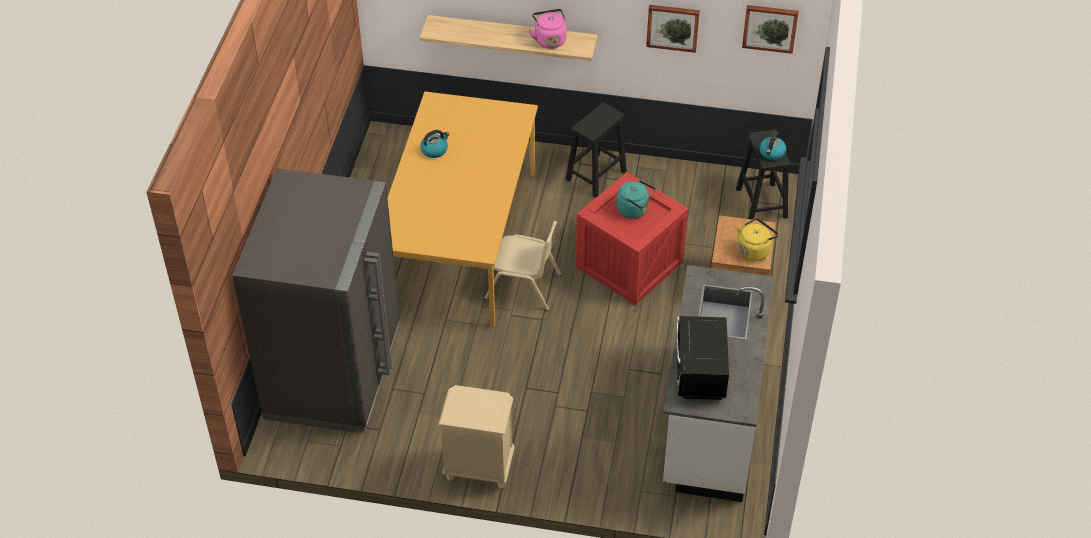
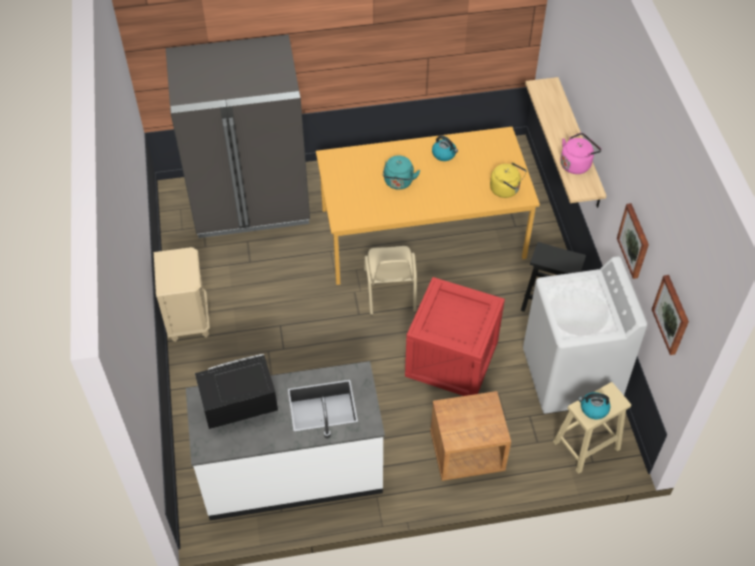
camera: 70 degrees right, 5 degrees up
turquoise kettle [616,180,656,219] -> turquoise kettle moved to [383,156,420,190]
black stool [736,130,791,220] -> beige stool [553,382,631,474]
yellow kettle [737,218,779,262] -> yellow kettle moved to [490,162,527,198]
none -> white washing machine [523,256,647,414]

